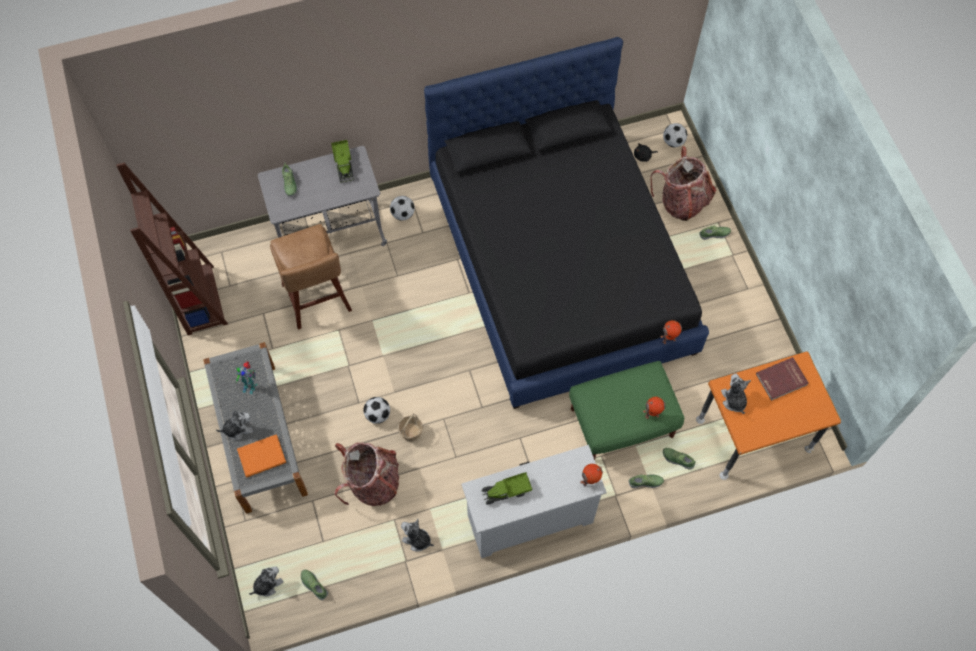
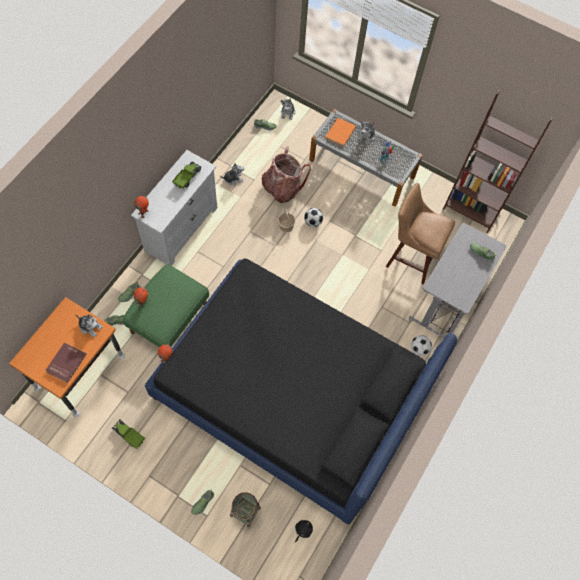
camera: 135 degrees right, 0 degrees up
toy truck [331,140,354,183] -> toy truck moved to [112,419,145,449]
backpack [650,146,716,221] -> basket [230,493,261,528]
football [663,123,687,147] -> none

